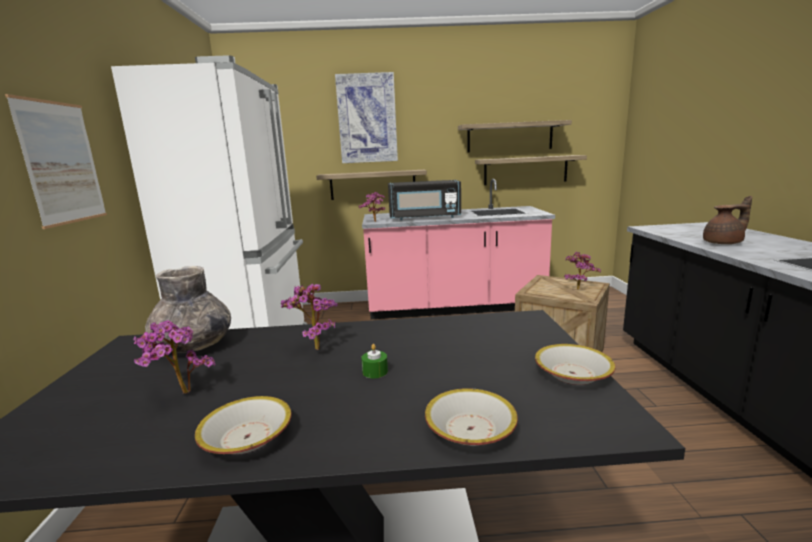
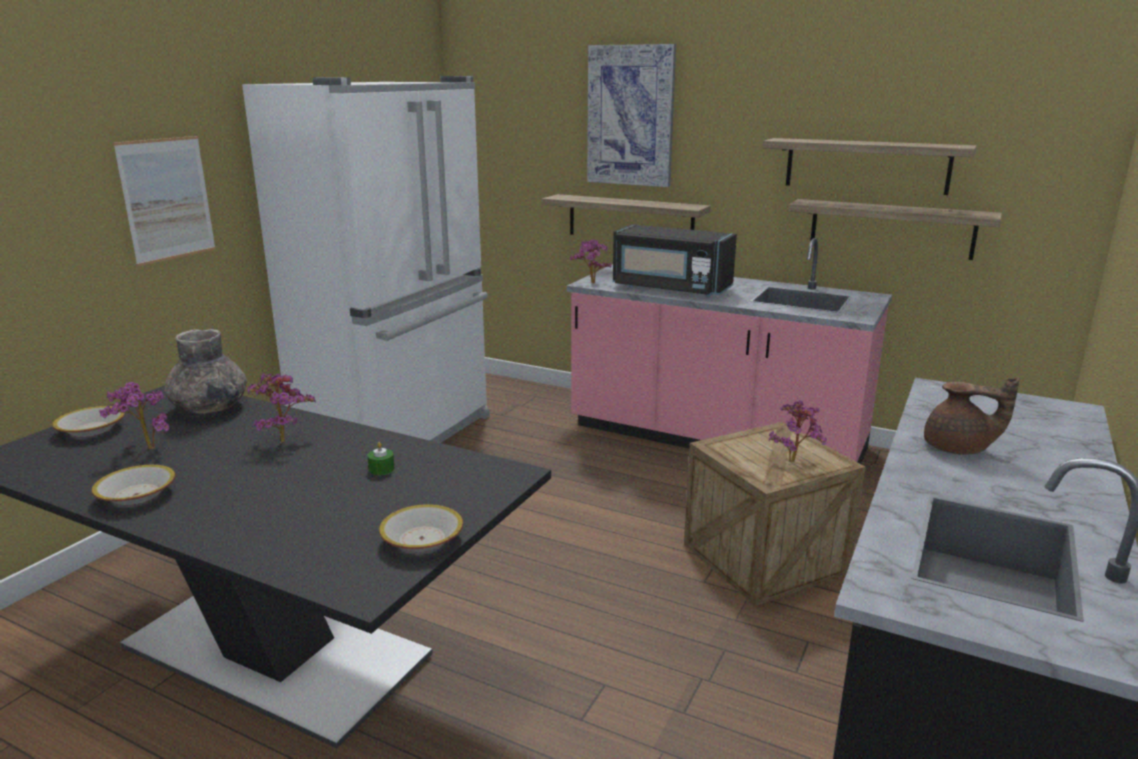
camera: 30 degrees right, 5 degrees up
green candle [361,344,388,378] -> green candle moved to [367,442,395,475]
bowl [425,388,518,446] -> bowl moved to [52,406,125,437]

